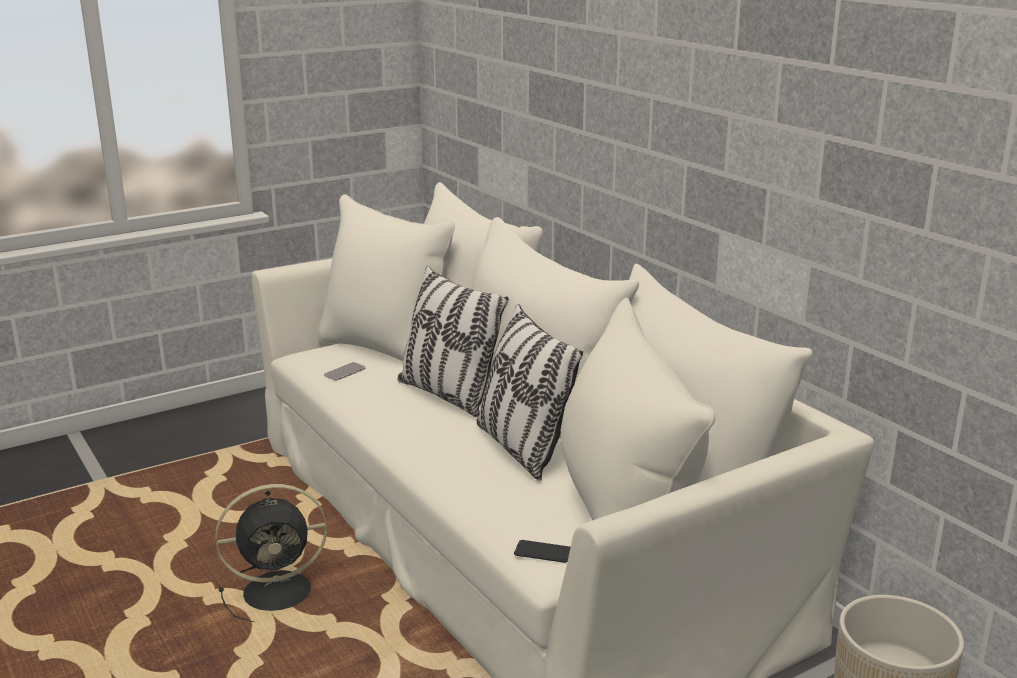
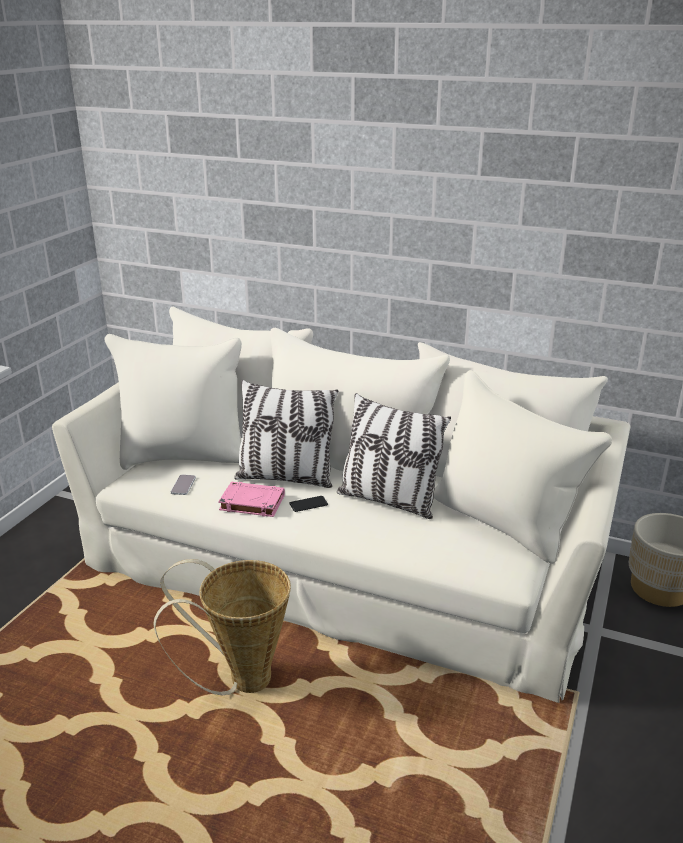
camera: 35 degrees left, 5 degrees up
black fan [215,484,327,622] -> basket [154,559,291,695]
phone [514,540,571,563] -> phone moved to [289,496,328,512]
none -> pink book [218,482,285,517]

